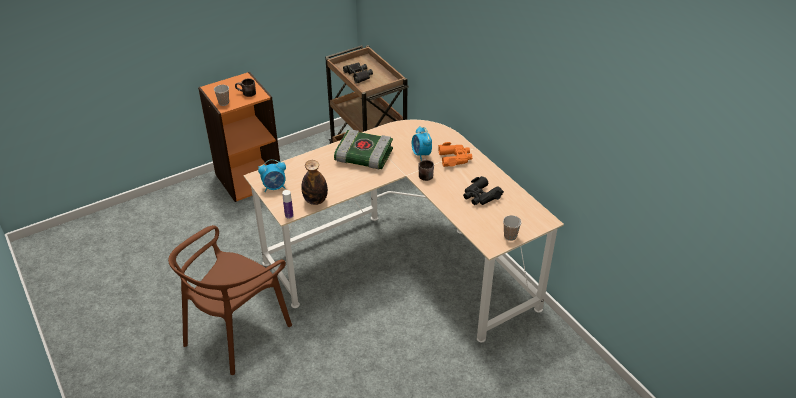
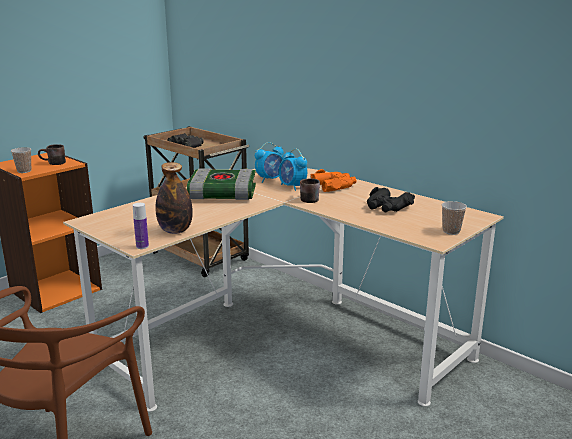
camera: 15 degrees left, 20 degrees down
alarm clock [258,159,286,192] -> alarm clock moved to [255,142,284,183]

